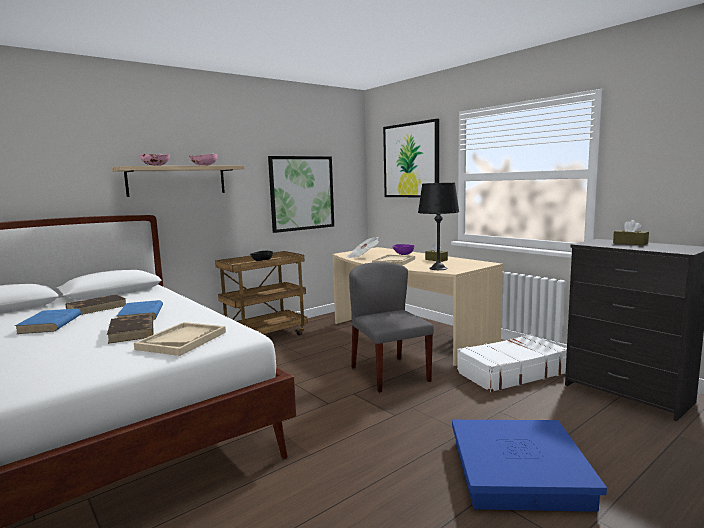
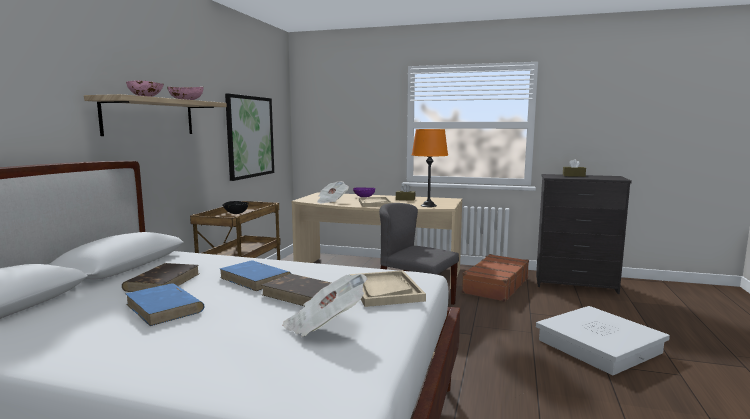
camera: 35 degrees left, 0 degrees up
picture [383,119,439,197] -> none
black table lamp [418,183,459,270] -> orange table lamp [412,129,448,207]
blue storage box [452,420,607,512] -> white storage box [536,306,670,375]
white suitcase [457,334,567,392] -> brown suitcase [462,254,529,302]
none -> newspaper [282,274,368,337]

